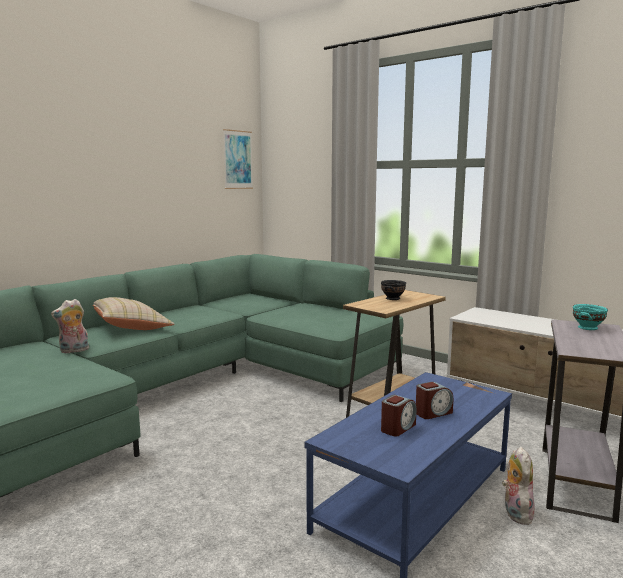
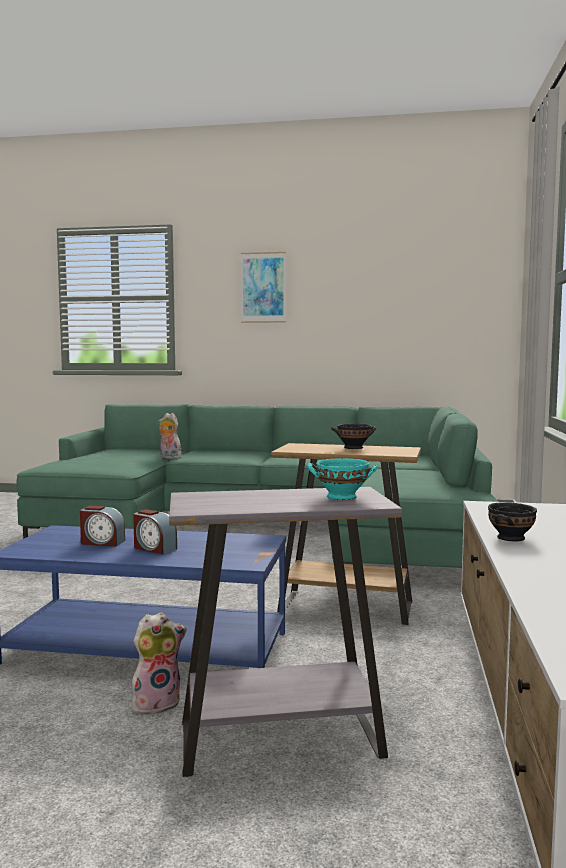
camera: 60 degrees right, 5 degrees down
beige pillow [93,297,174,330] -> none
picture [223,129,253,189] -> picture moved to [241,252,286,323]
none -> black bowl [488,502,537,542]

